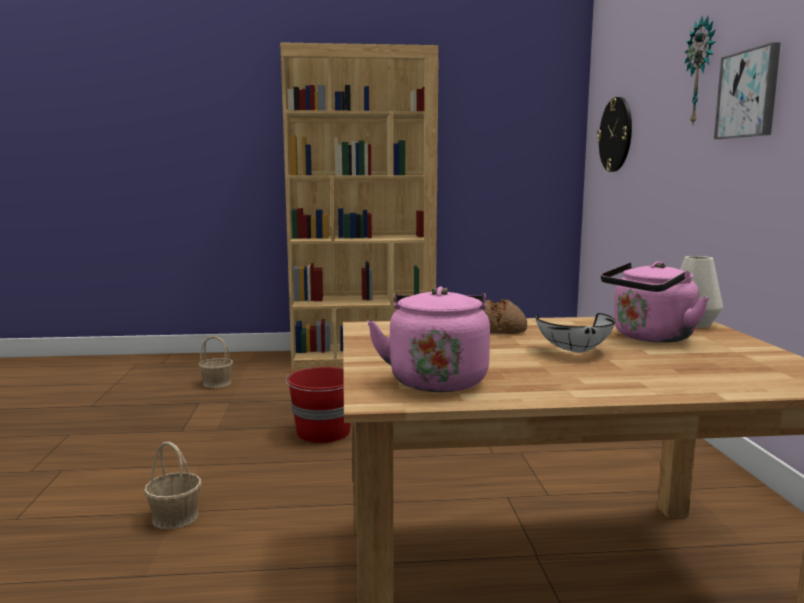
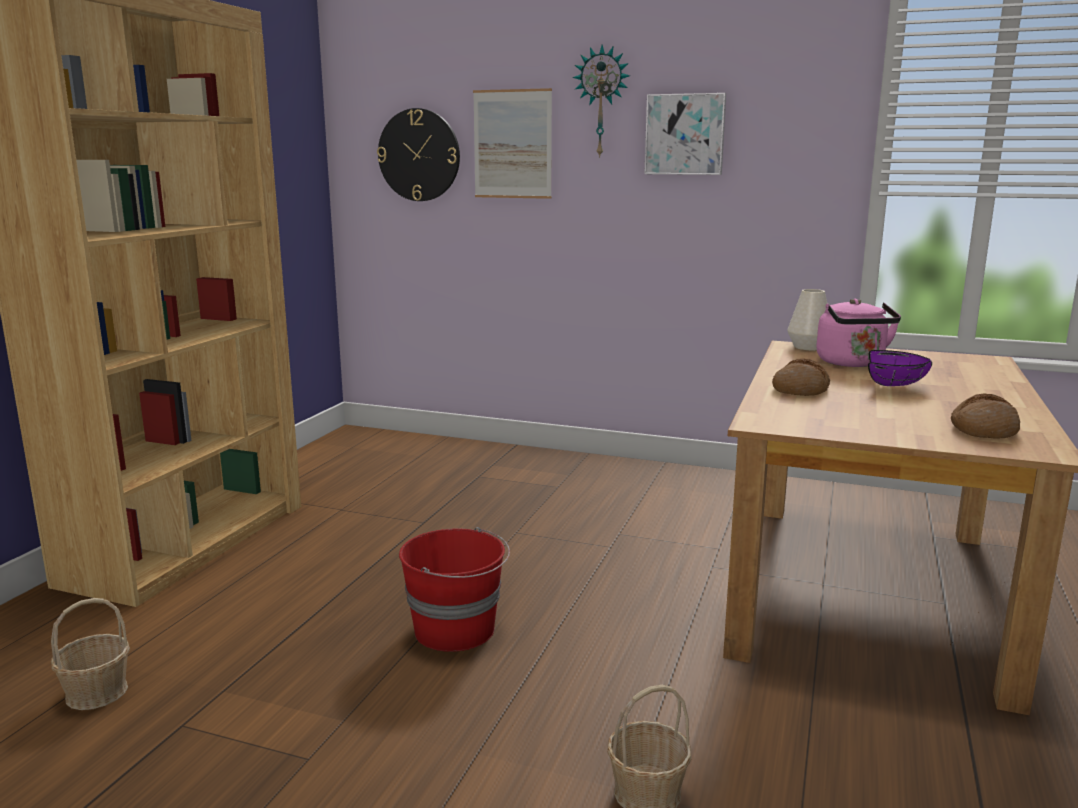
camera: 65 degrees left, 5 degrees up
pink kettle [367,287,490,392] -> bread [951,393,1020,438]
white bowl [535,313,615,353] -> purple bowl [868,350,932,386]
none -> picture [473,88,552,199]

